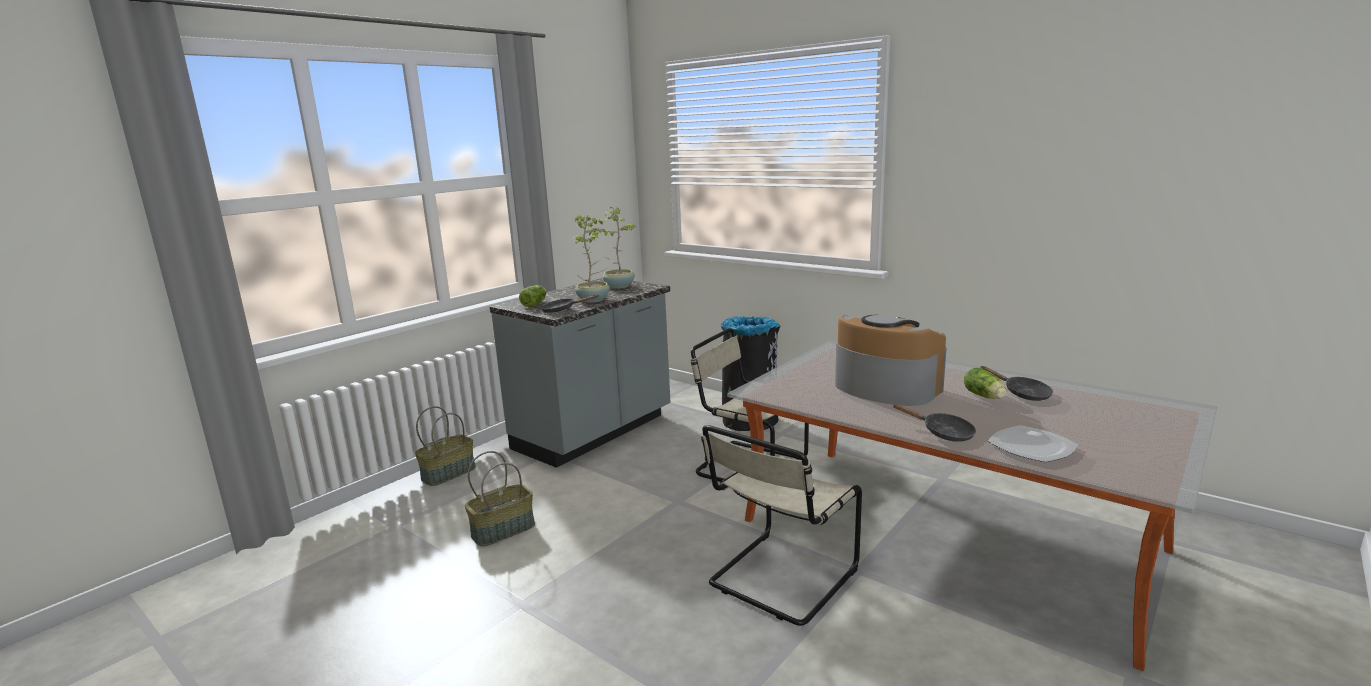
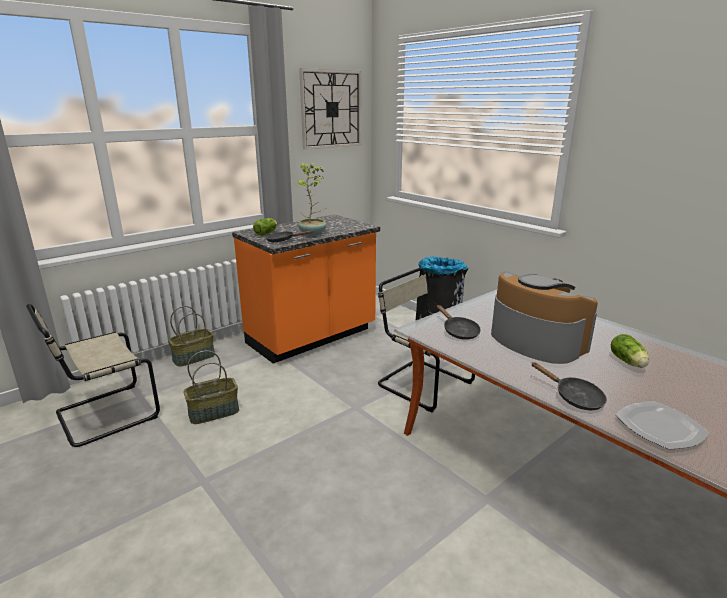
camera: 10 degrees right, 5 degrees up
grey counter [490,278,670,468] -> orange counter [232,214,380,364]
potted plant [588,207,635,289] -> none
beige chair [701,425,862,626] -> beige chair moved to [26,304,160,447]
black frying pan [981,366,1053,401] -> black frying pan moved to [437,305,481,340]
none -> wall clock [299,68,361,150]

